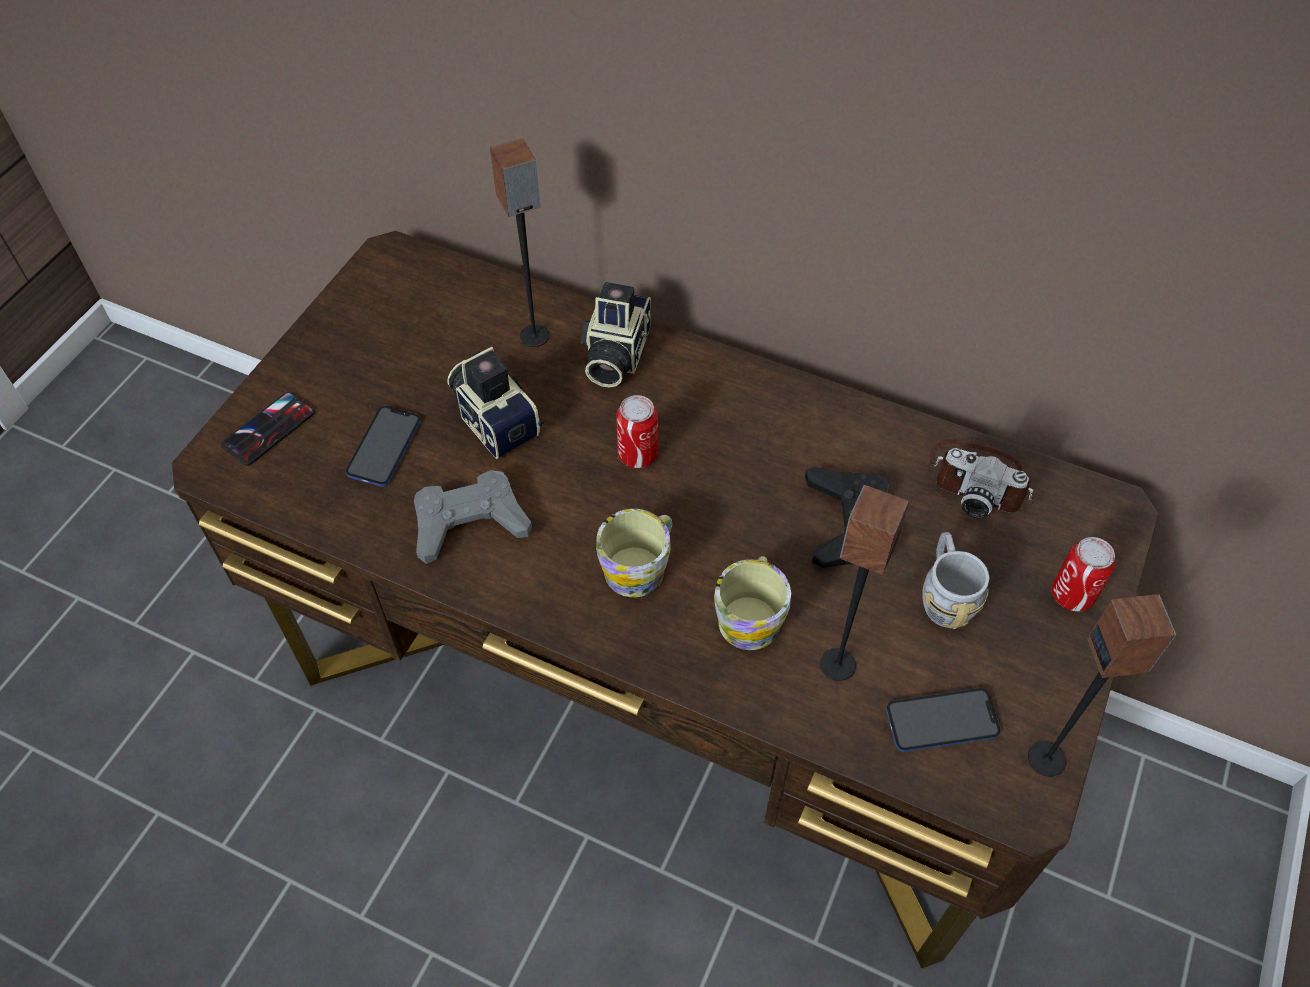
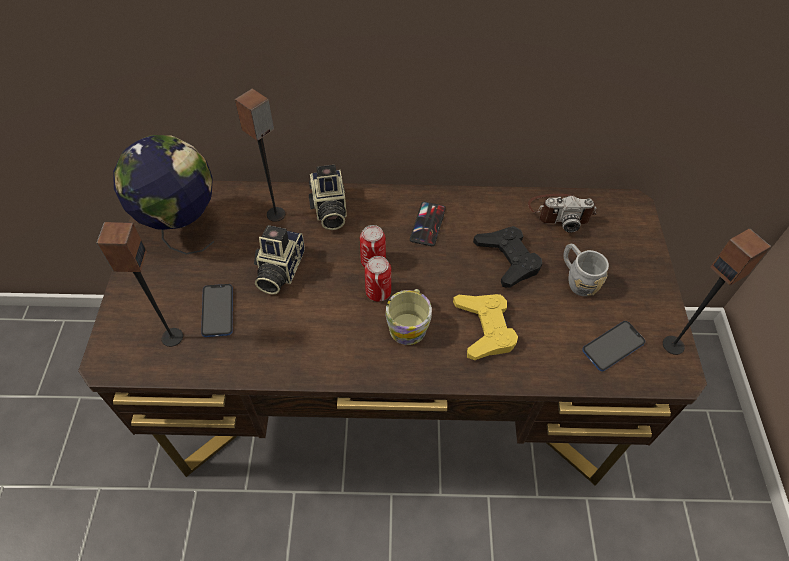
camera: 25 degrees left, 0 degrees up
phone [221,392,315,466] -> phone moved to [410,202,446,246]
grey game controller [414,470,532,564] -> none
camera [447,347,544,459] -> camera turned 105 degrees counterclockwise [254,225,305,294]
mug [714,556,791,650] -> yellow game controller [453,294,518,360]
speaker [820,485,909,681] -> speaker moved to [96,222,183,347]
can [1052,537,1116,611] -> can moved to [365,256,391,302]
none -> globe [113,135,214,254]

